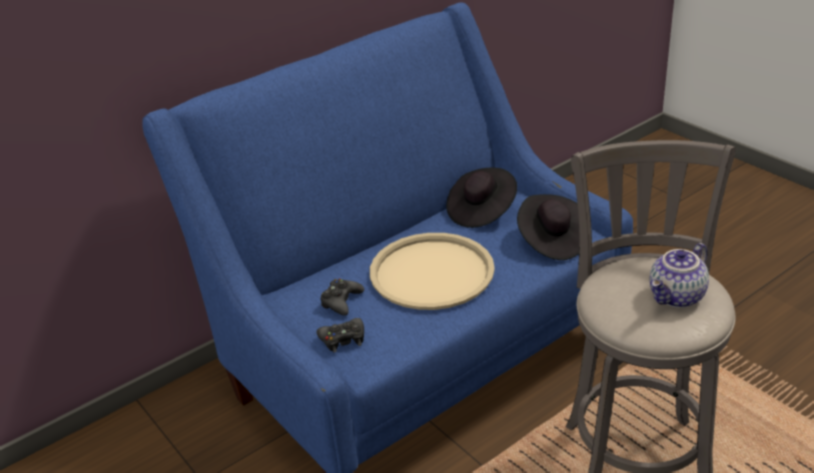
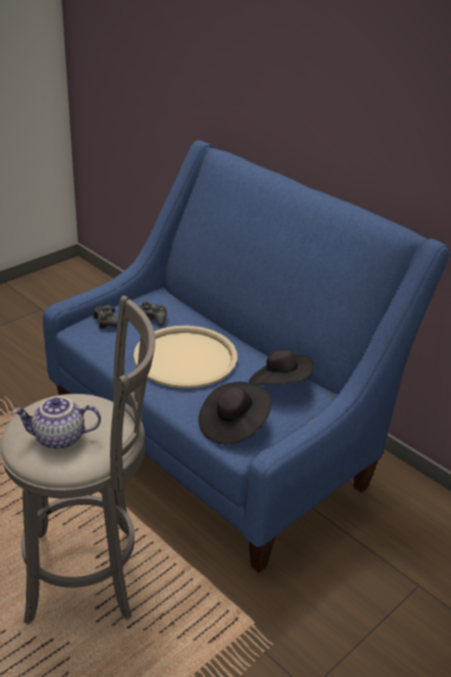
camera: 80 degrees right, 0 degrees up
teapot [650,243,709,308] -> teapot turned 45 degrees counterclockwise [13,397,101,450]

